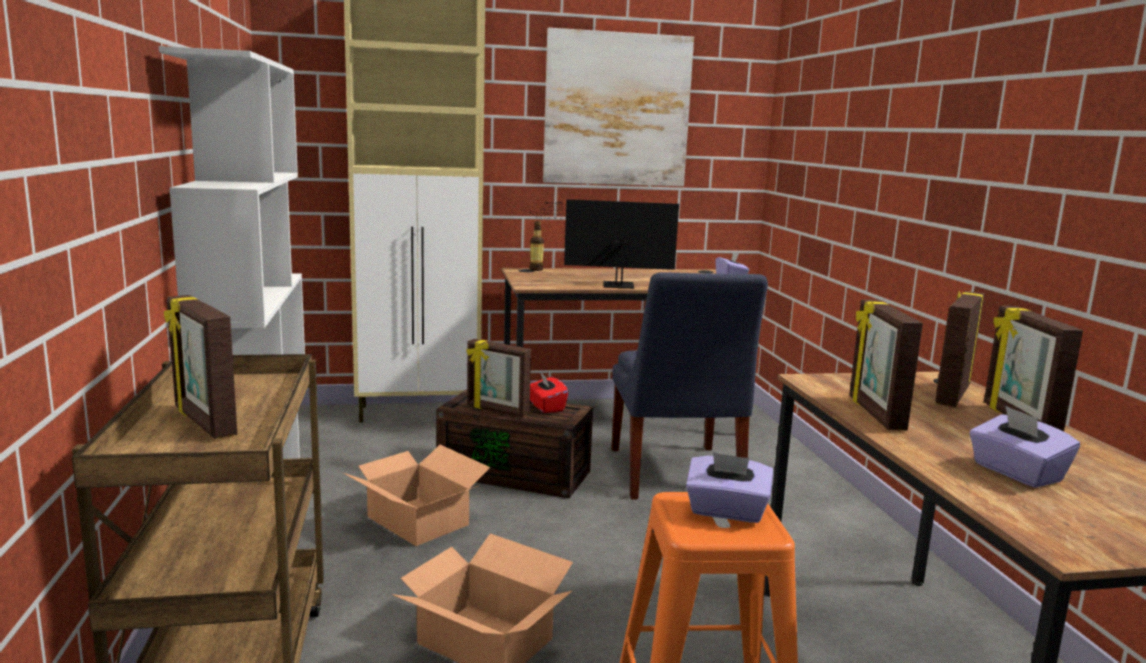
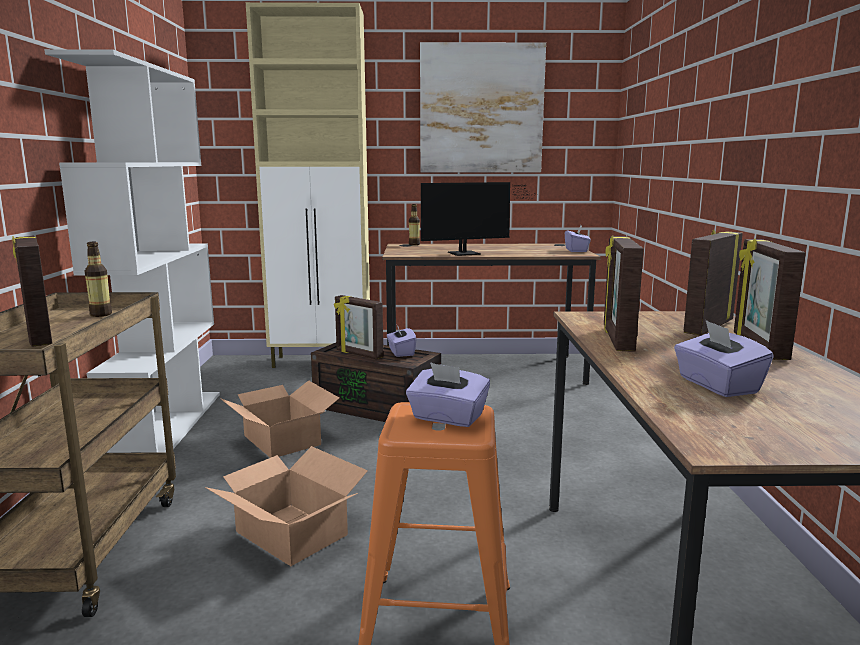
camera: 10 degrees right, 0 degrees up
monitor [529,199,679,289] -> monitor turned 150 degrees clockwise [421,182,535,256]
red tissue box [530,372,568,413] -> purple tissue box [387,326,417,357]
blue chair [611,272,768,500] -> none
none -> bottle [85,242,112,317]

